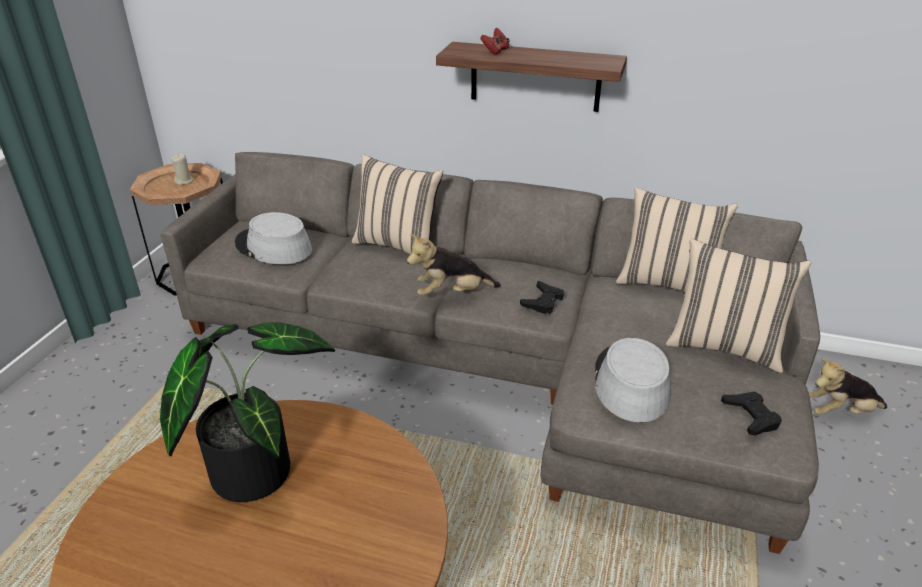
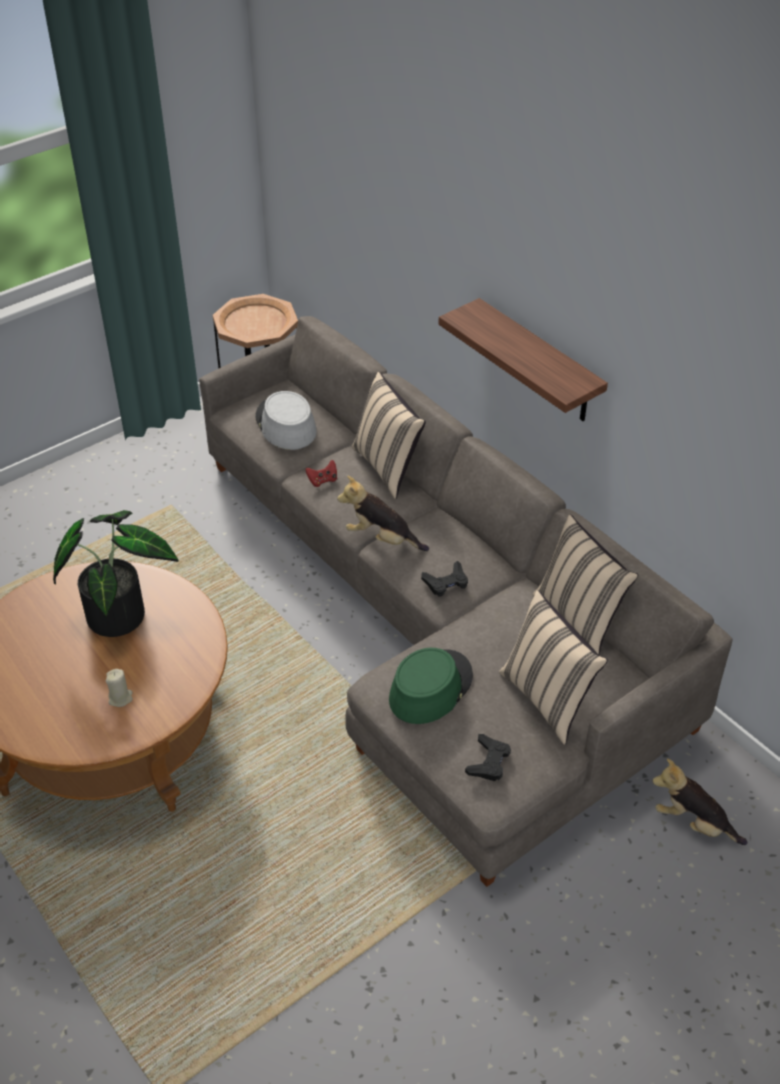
camera: 35 degrees right, 10 degrees up
beige candle [171,154,194,185] -> beige candle moved to [106,669,133,707]
red game controller [480,28,510,55] -> red game controller moved to [306,460,337,487]
grey hat [595,338,671,422] -> green hat [389,648,473,724]

